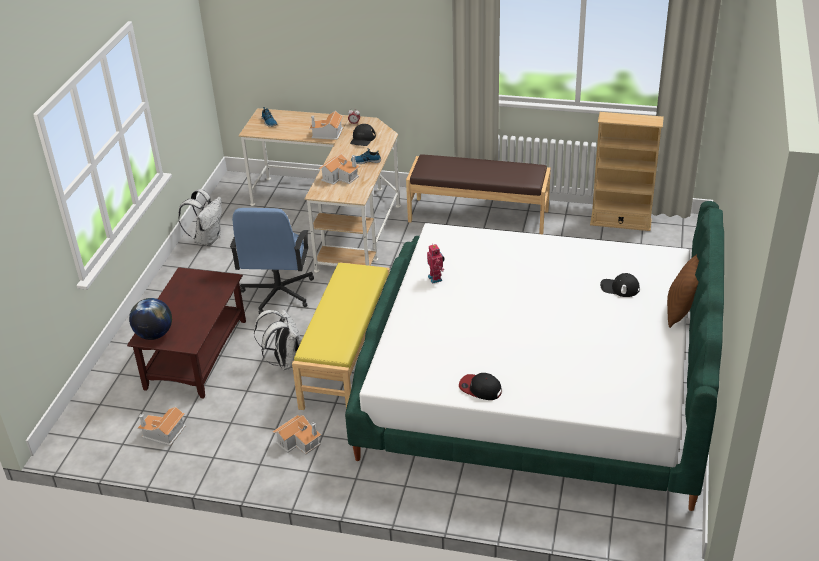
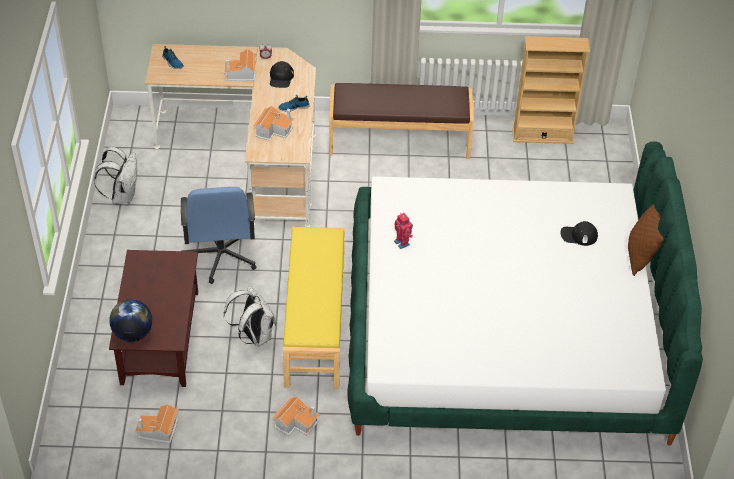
camera: 15 degrees left, 10 degrees up
cap [459,373,502,400] -> none

